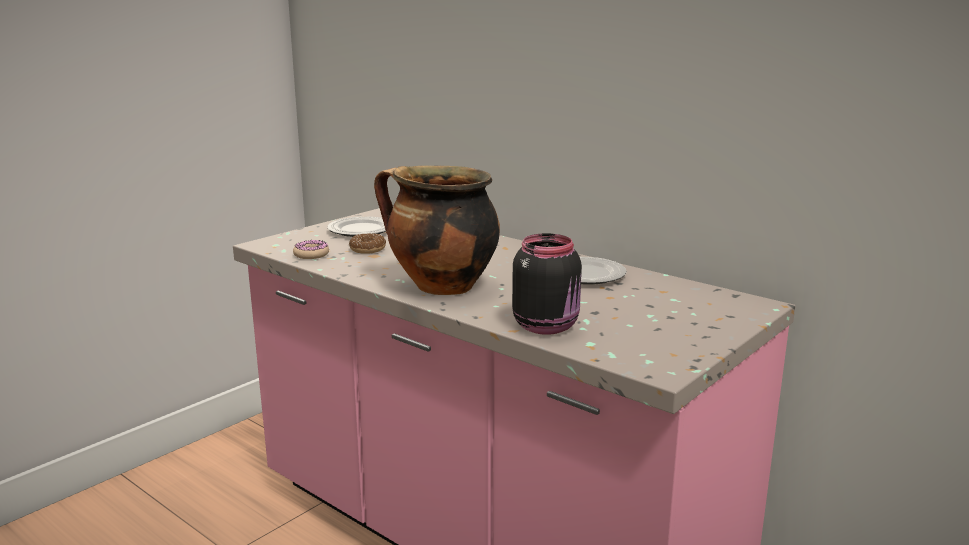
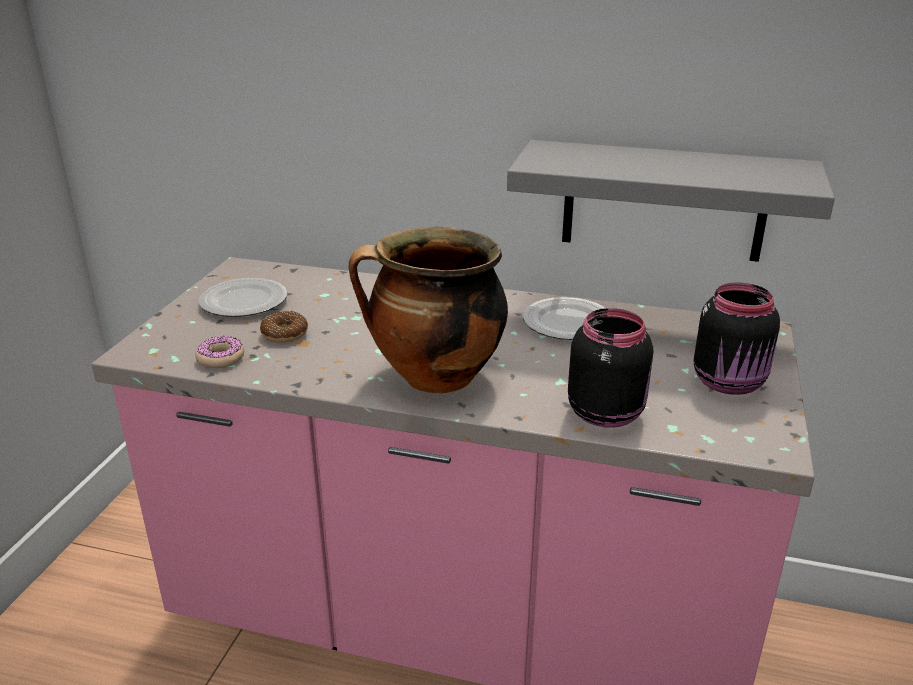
camera: 25 degrees left, 10 degrees up
none -> grey shelf [507,140,835,262]
none -> black jar [694,282,780,395]

